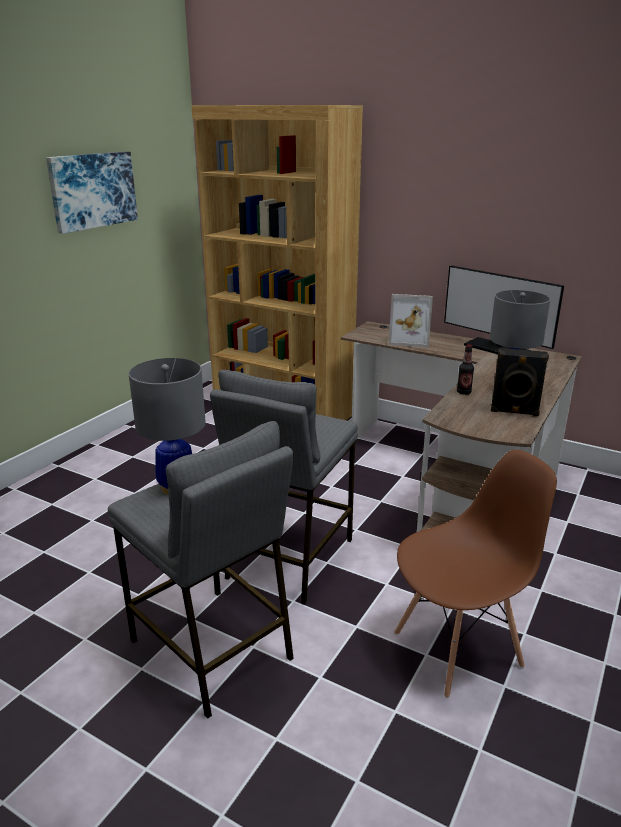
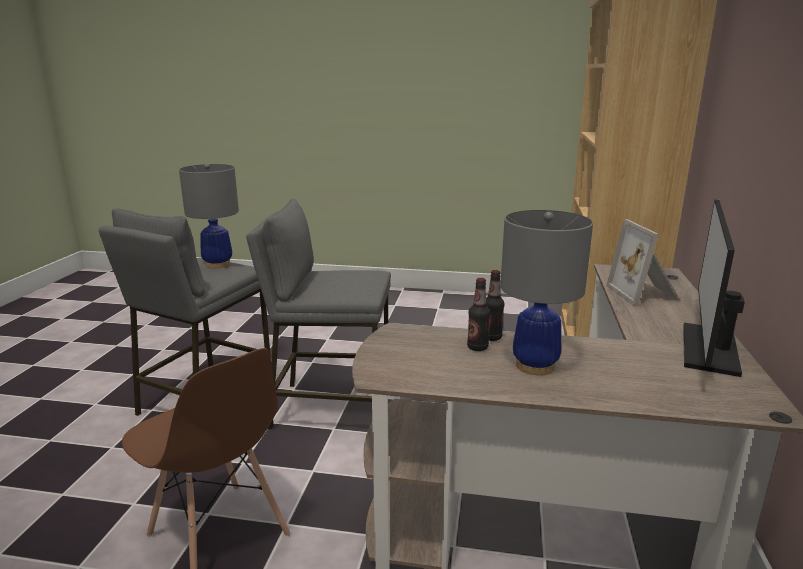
camera: 70 degrees right, 5 degrees down
picture [46,152,138,234] -> none
black speaker [491,348,549,416] -> none
none -> bottle [467,278,490,351]

